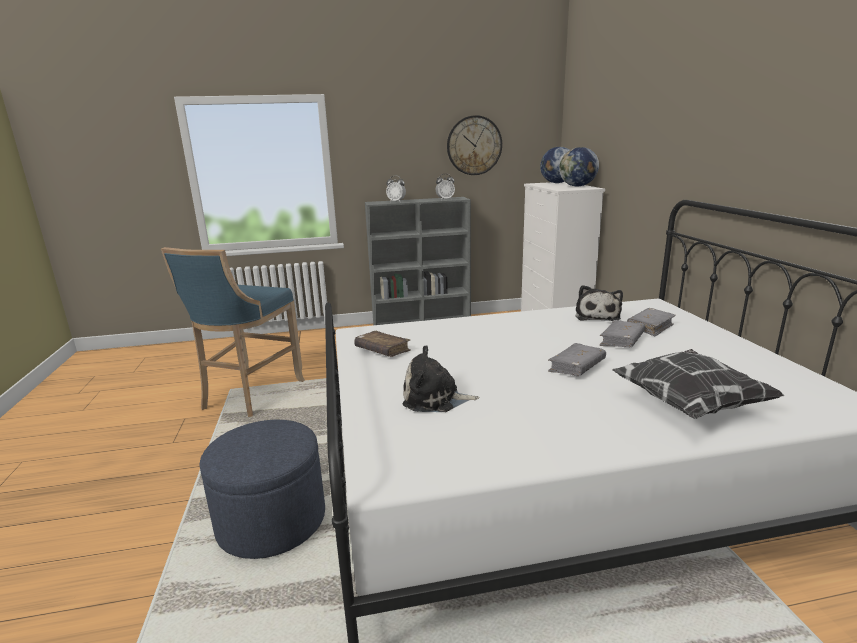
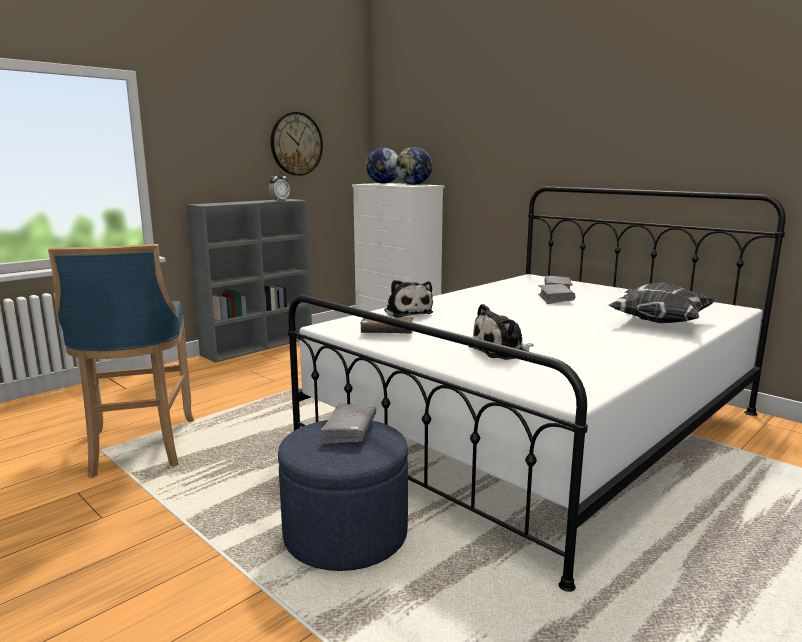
camera: 35 degrees left, 5 degrees down
alarm clock [386,176,406,202] -> none
grey book [548,343,606,376] -> grey book moved to [321,404,376,444]
plush toy [575,285,623,321] -> plush toy moved to [384,280,433,317]

